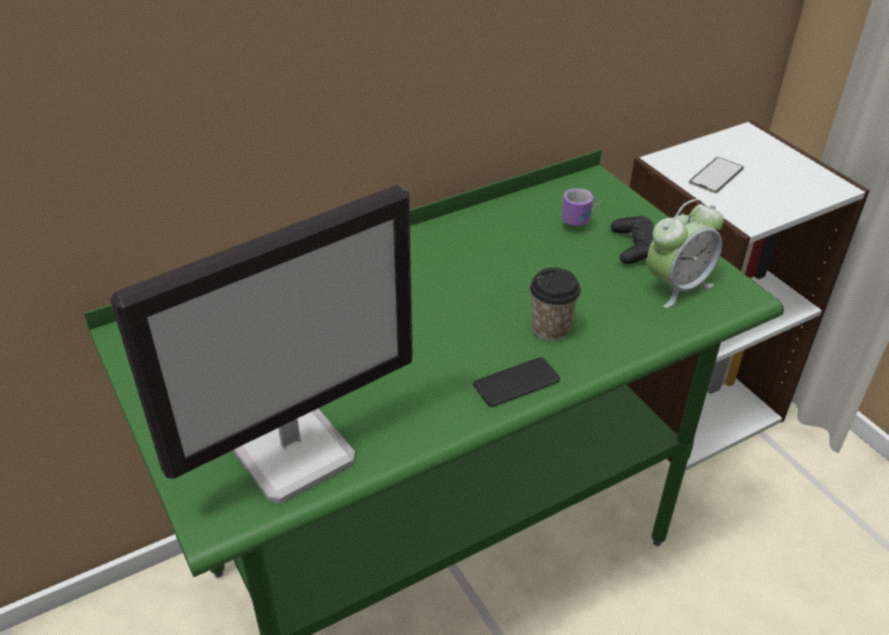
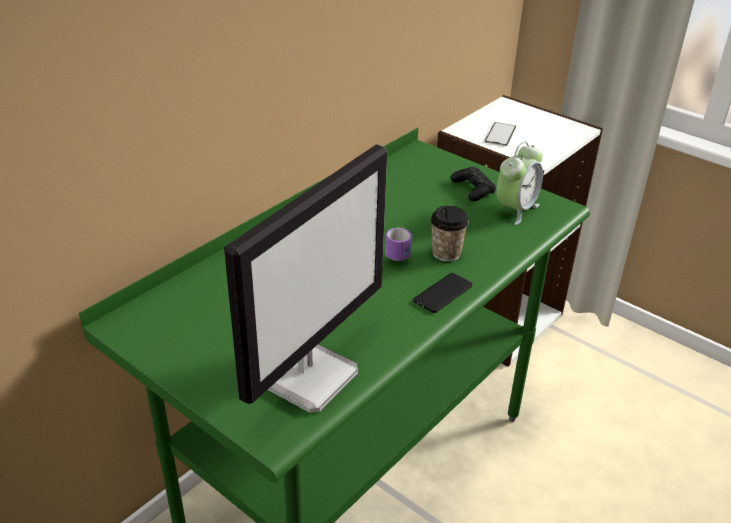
camera: 20 degrees left, 5 degrees down
mug [562,188,601,226] -> mug moved to [385,228,412,261]

